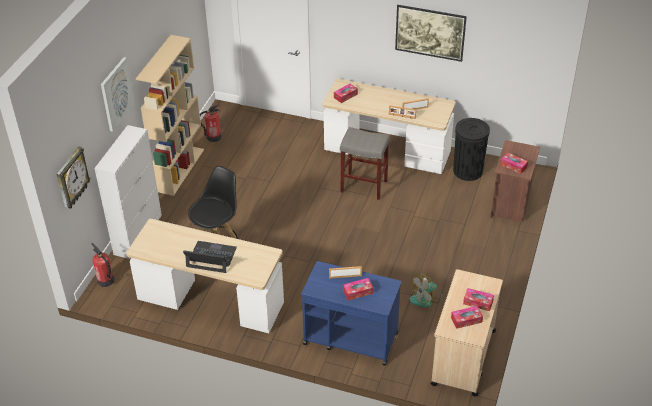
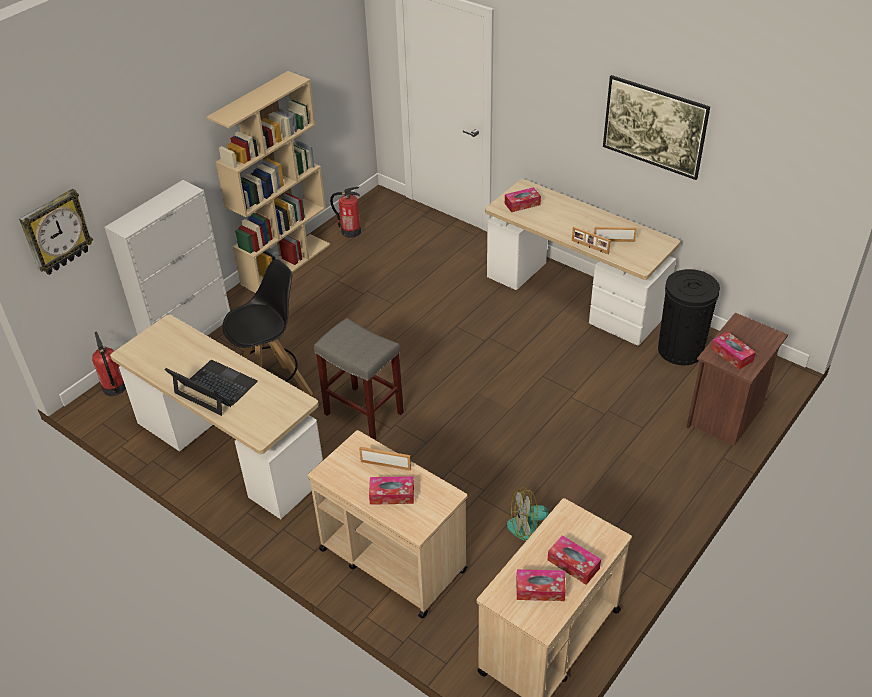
camera: 20 degrees right, 0 degrees up
picture [101,57,135,132] -> none
blue cart [301,261,402,365] -> beige cart [308,430,467,618]
grey stool [340,127,390,200] -> grey stool moved to [314,318,404,440]

